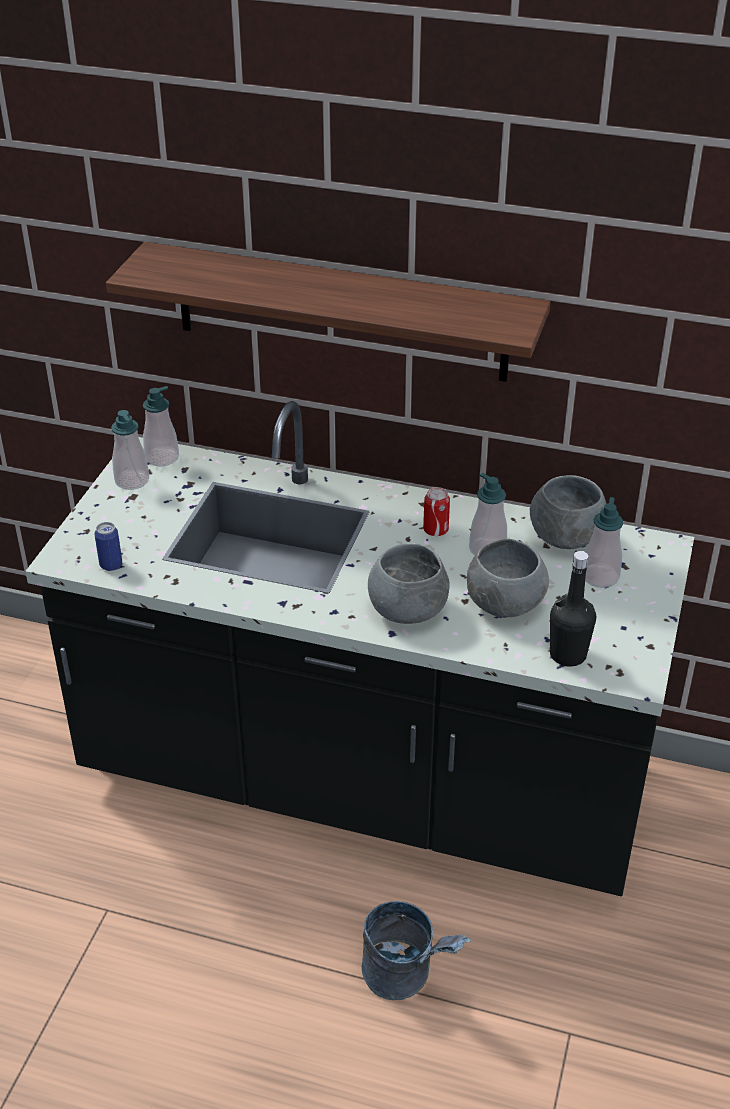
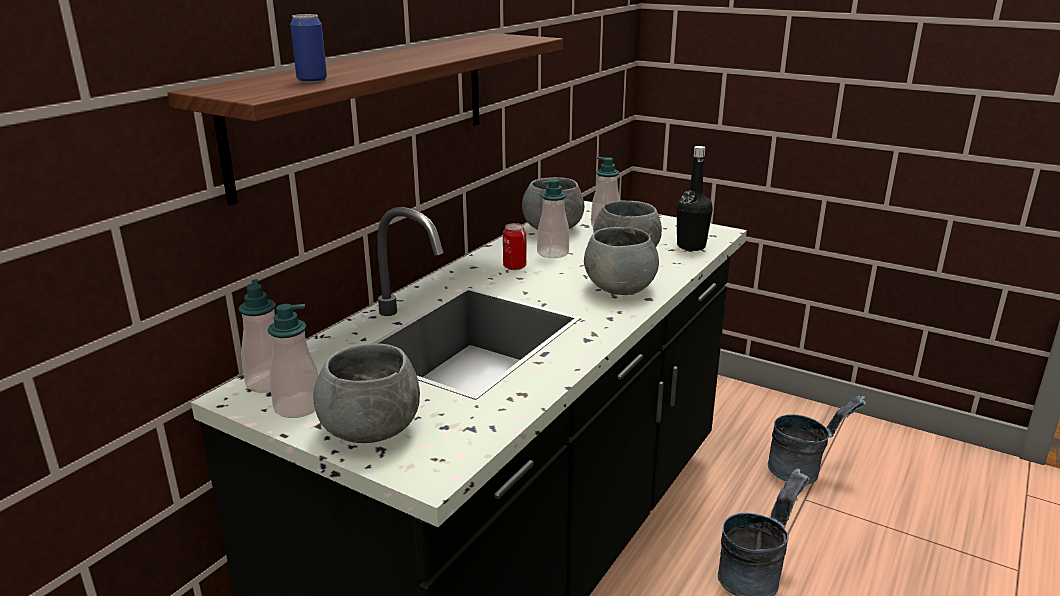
camera: 75 degrees left, 15 degrees down
can [94,522,122,571] -> can moved to [290,14,327,83]
none -> grey bowl [313,343,420,443]
none -> grey bucket [768,396,866,485]

